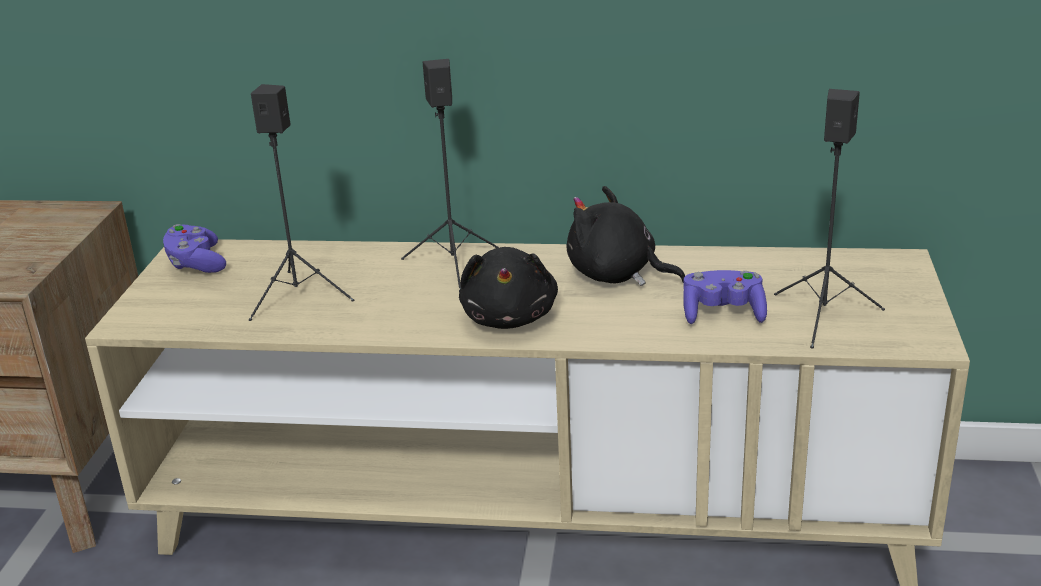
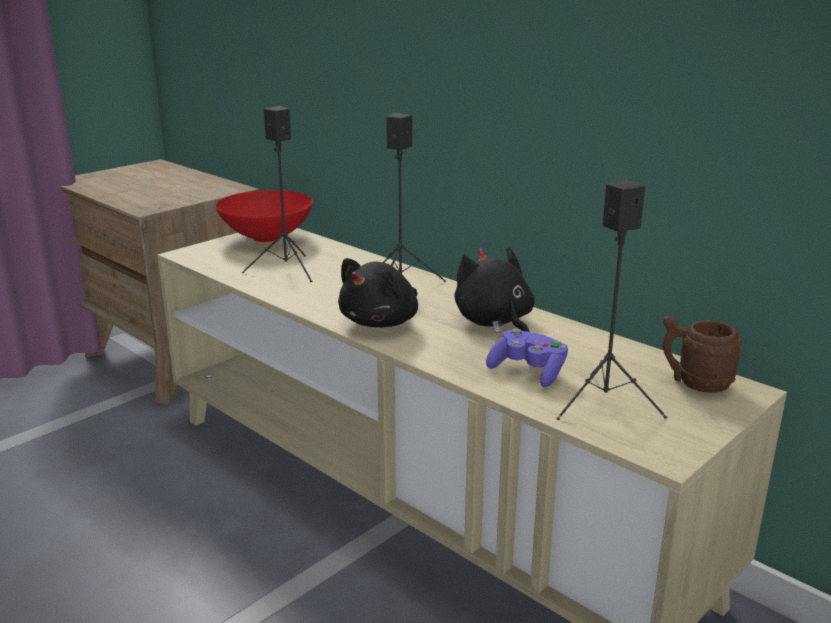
camera: 35 degrees right, 5 degrees down
purple game controller [163,224,226,273] -> red bowl [216,190,313,242]
none -> brown mug [663,316,742,393]

